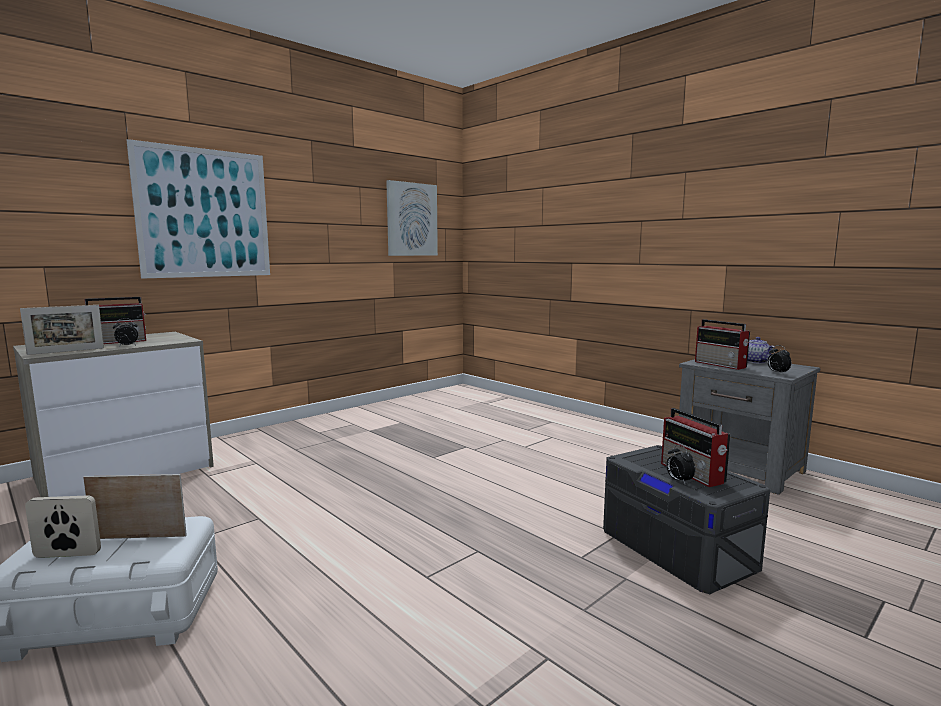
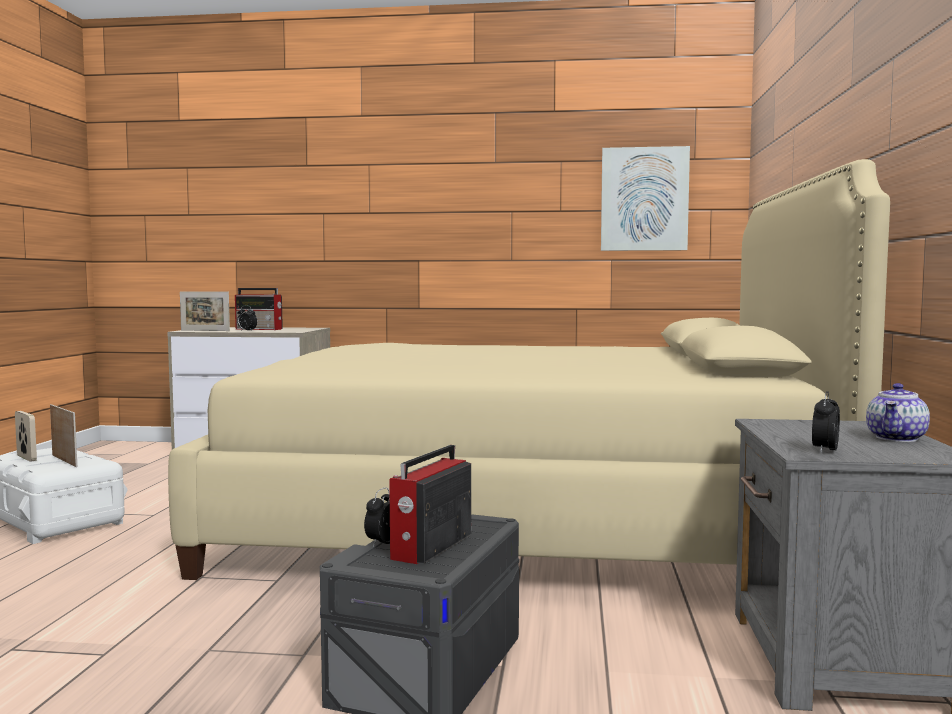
camera: 50 degrees right, 5 degrees down
picture [126,139,270,279] -> none
radio [695,319,750,370] -> none
none -> beige bed [168,159,890,580]

